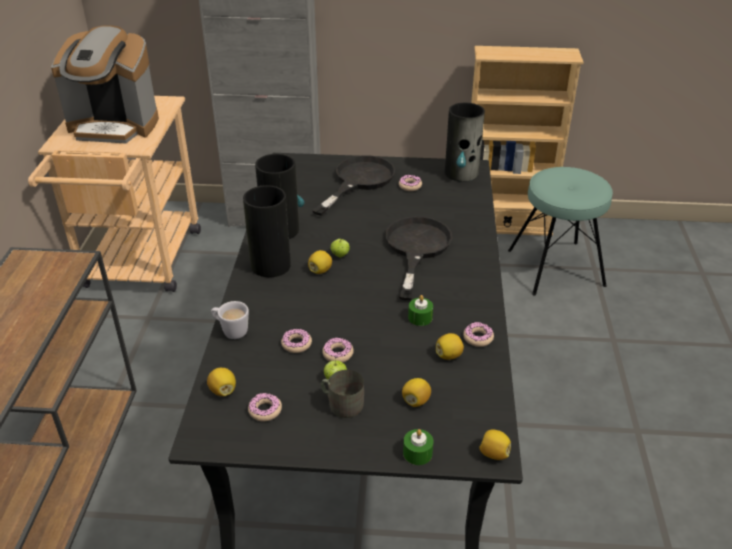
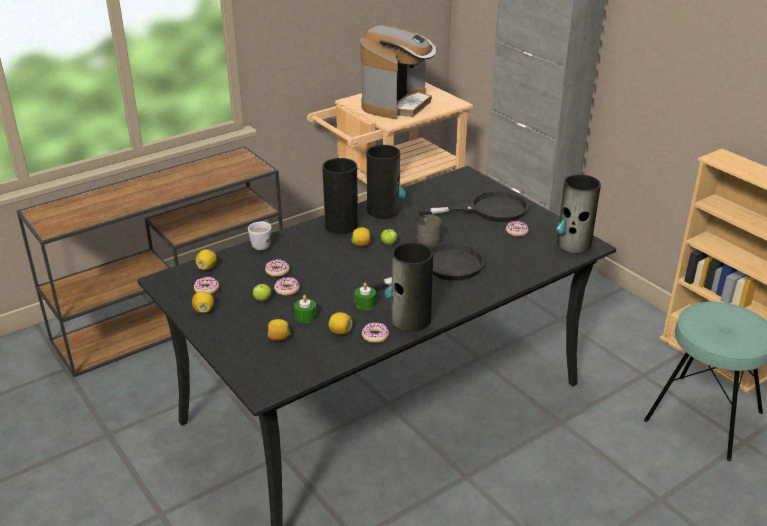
camera: 50 degrees right, 5 degrees down
coffee machine [51,26,159,144] -> coffee machine turned 120 degrees counterclockwise [360,25,436,119]
grey mug [321,370,364,418] -> grey mug moved to [417,215,442,246]
green candle [403,429,434,465] -> green candle moved to [294,295,317,323]
lemon [479,429,511,460] -> lemon moved to [192,291,214,313]
none -> vase [385,242,433,331]

